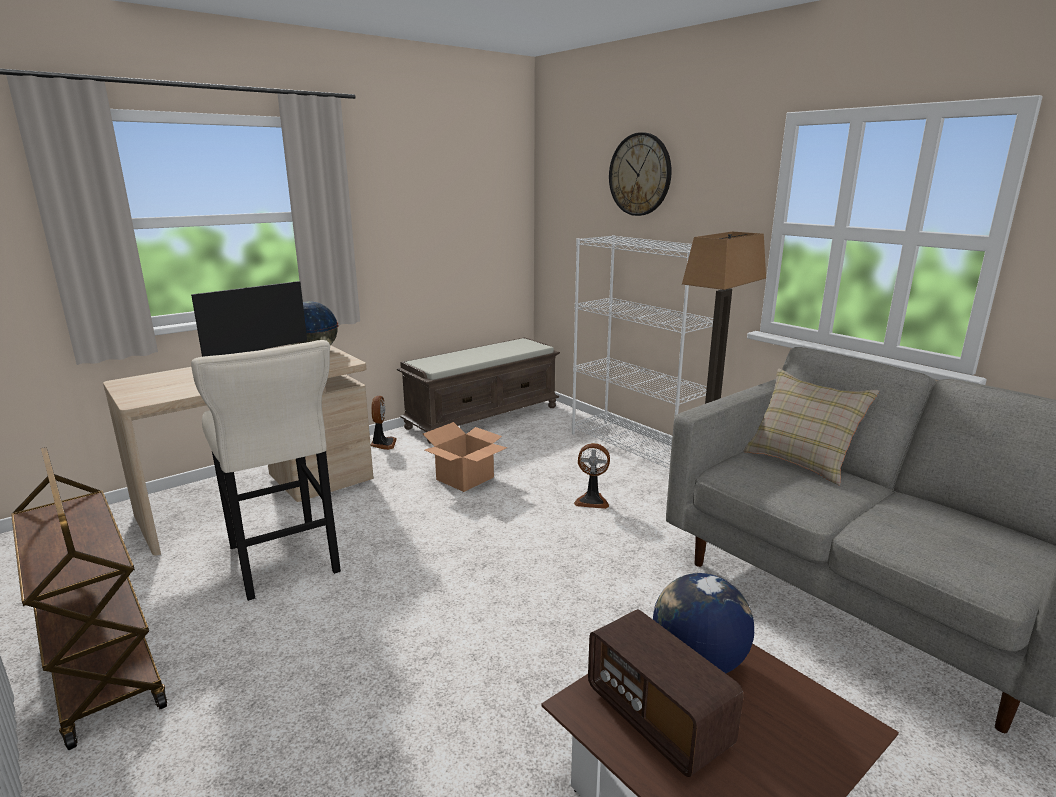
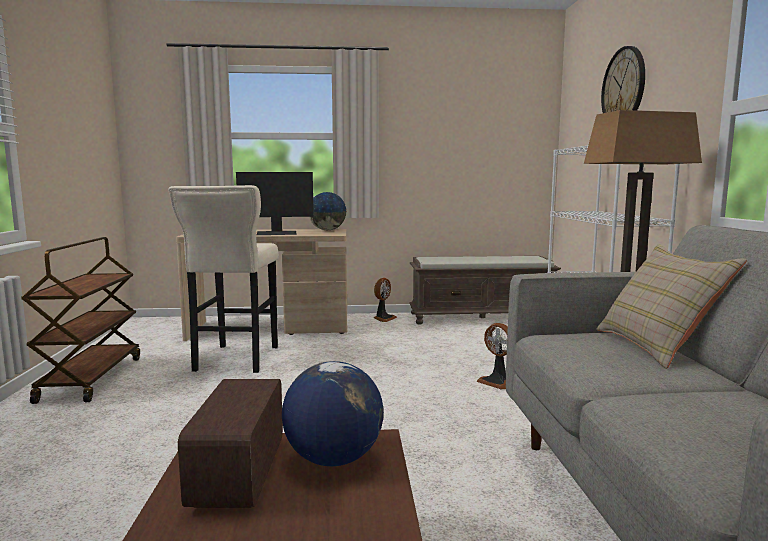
camera: 35 degrees right, 10 degrees down
cardboard box [423,422,507,492] -> none

